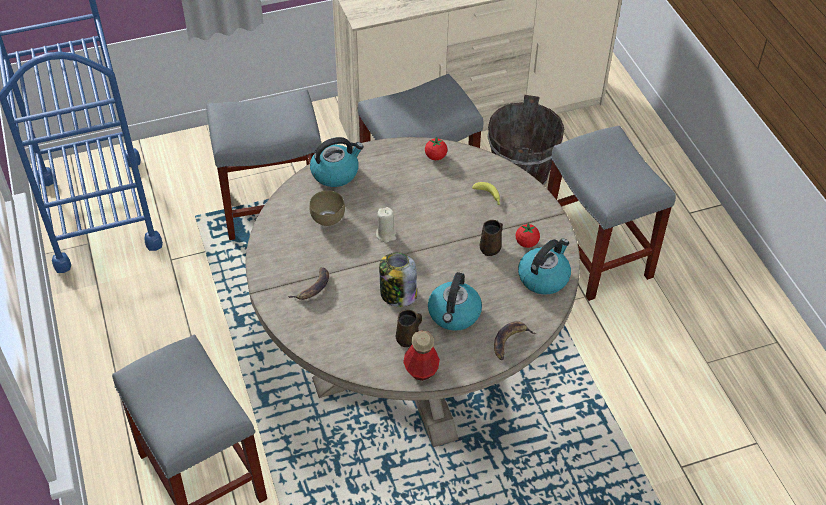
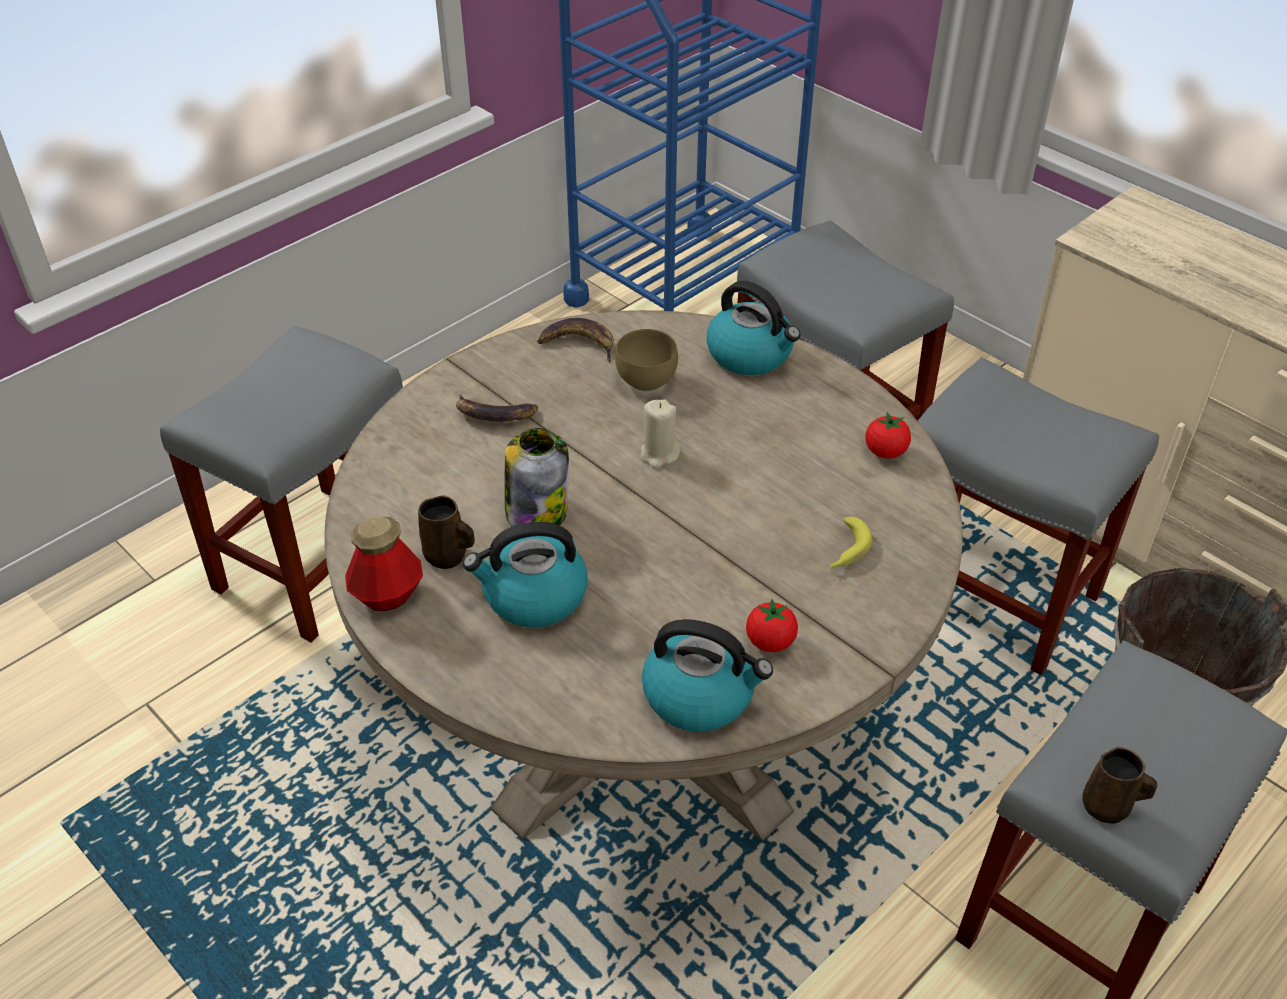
camera: 65 degrees right, 5 degrees down
brown mug [480,220,503,256] -> brown mug moved to [1082,747,1157,824]
banana [494,321,537,360] -> banana moved to [537,318,614,362]

